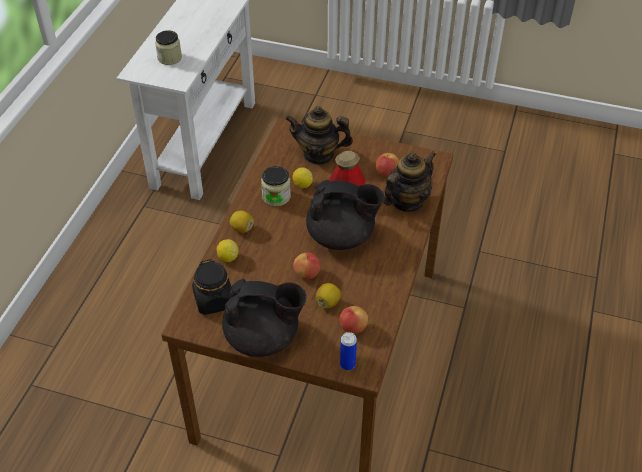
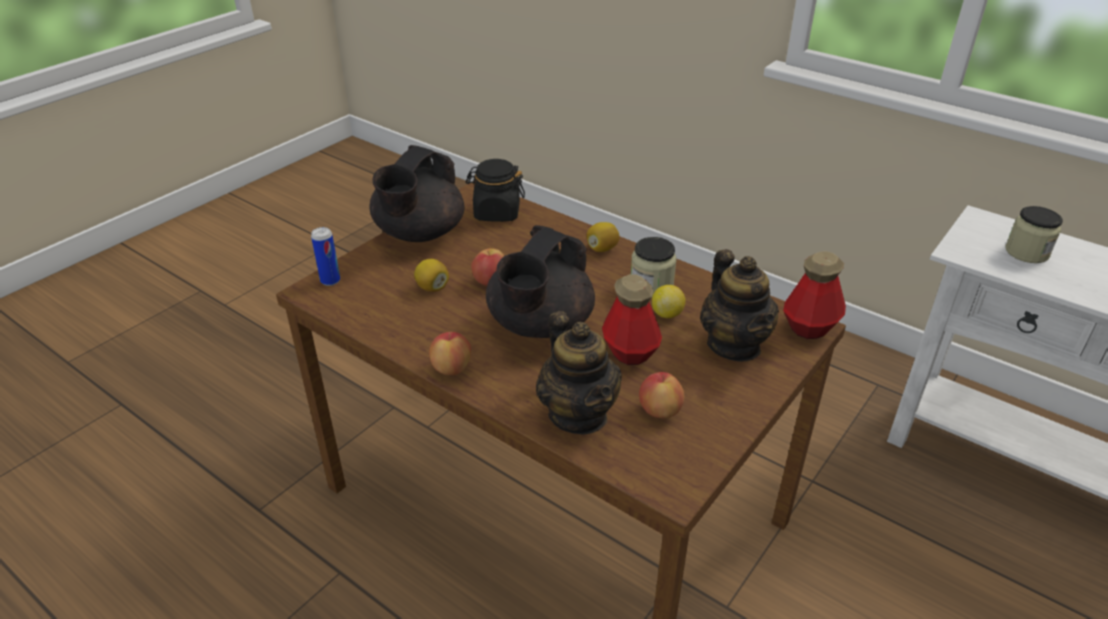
camera: 110 degrees right, 10 degrees down
lemon [216,239,239,262] -> none
teapot [285,106,353,165] -> teapot turned 135 degrees clockwise [700,249,779,362]
apple [339,306,368,334] -> apple moved to [429,332,471,375]
none -> bottle [783,251,846,339]

